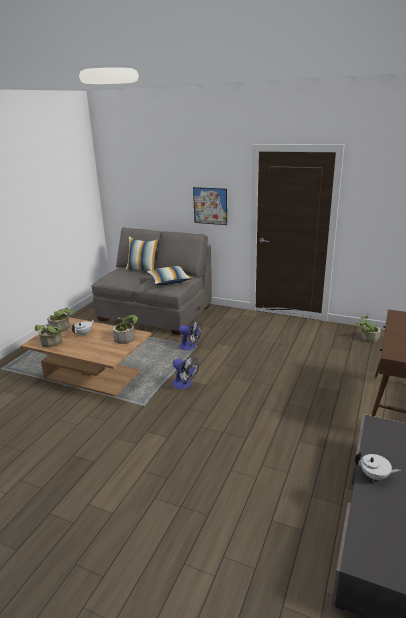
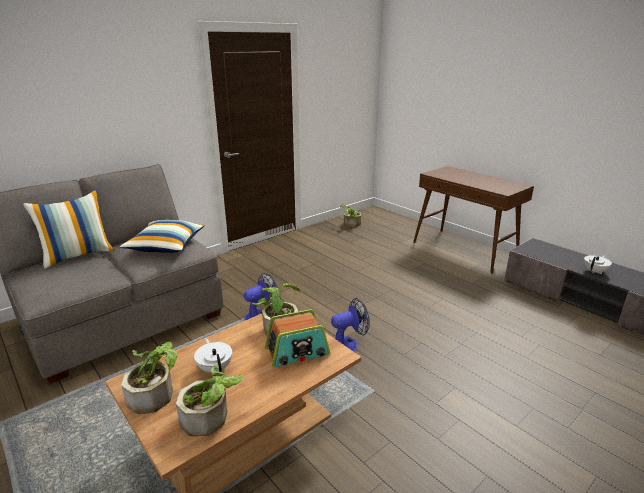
camera: 65 degrees left, 0 degrees up
picture [193,187,227,225] -> none
none -> radio [265,309,330,368]

